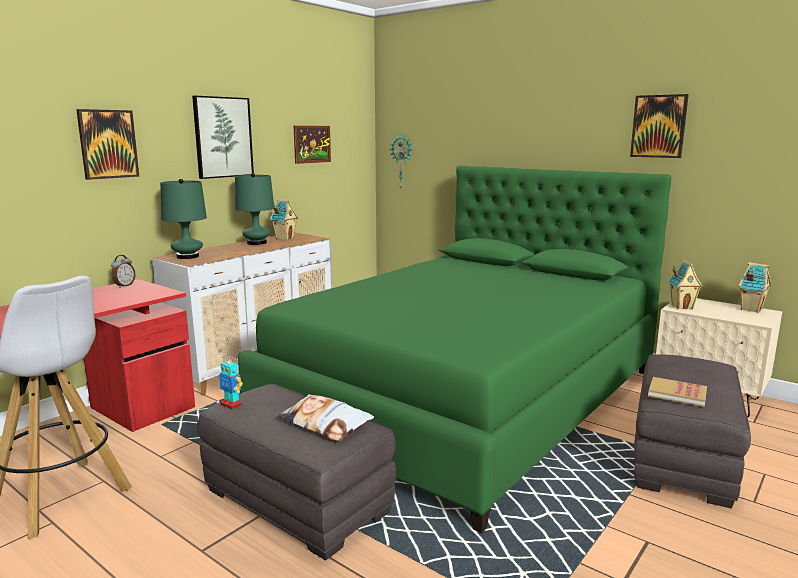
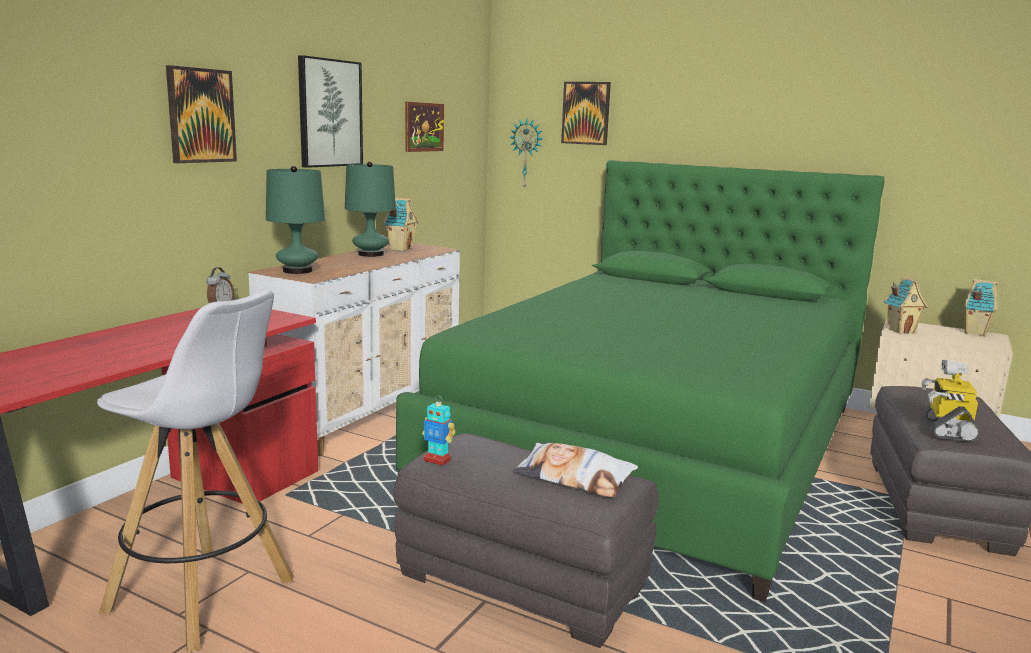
camera: 10 degrees left, 0 degrees up
picture [630,94,689,158] -> picture moved to [561,82,611,145]
book [648,377,707,407] -> toy robot [921,360,980,442]

